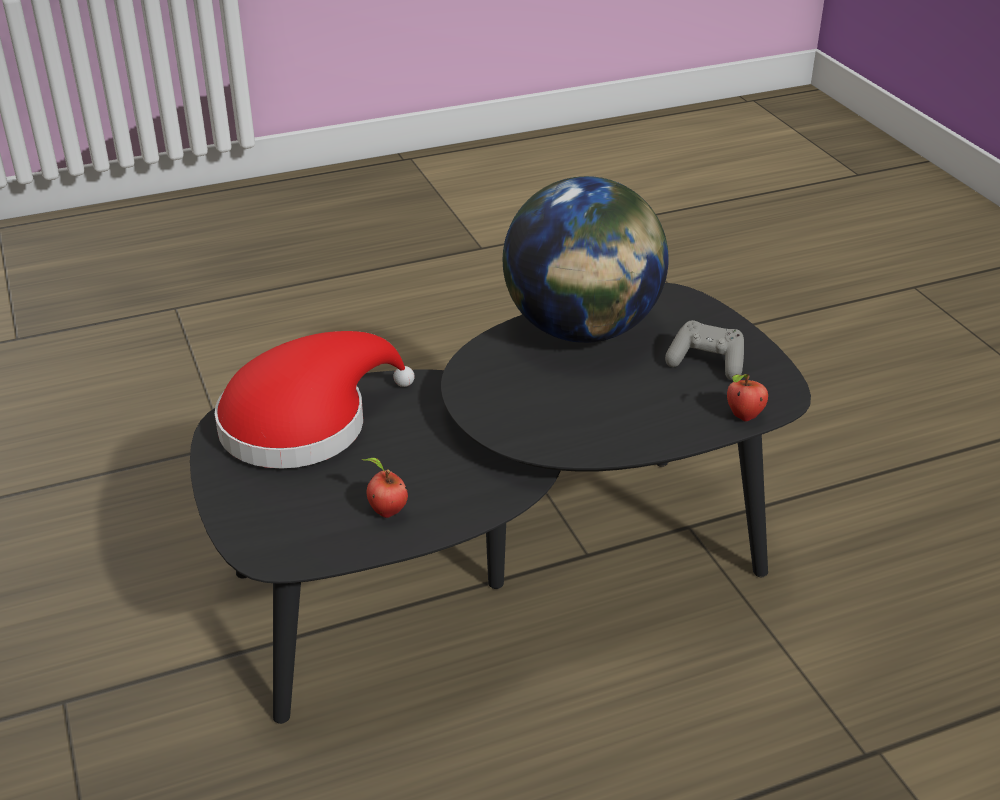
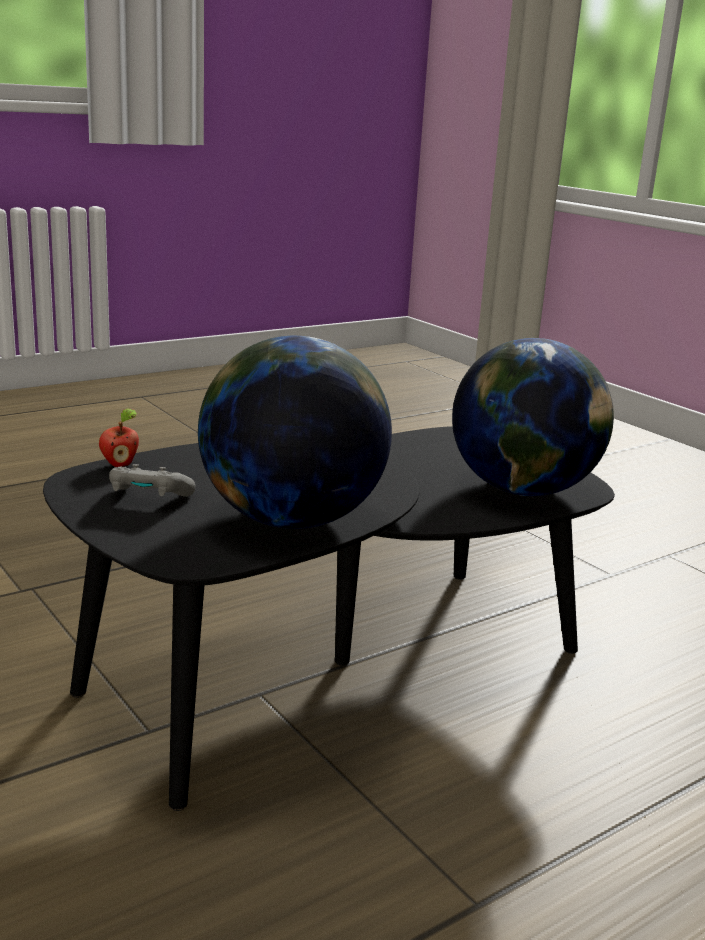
camera: 165 degrees right, 15 degrees down
red hat [215,331,415,468] -> globe [452,338,614,496]
apple [362,458,408,518] -> none

